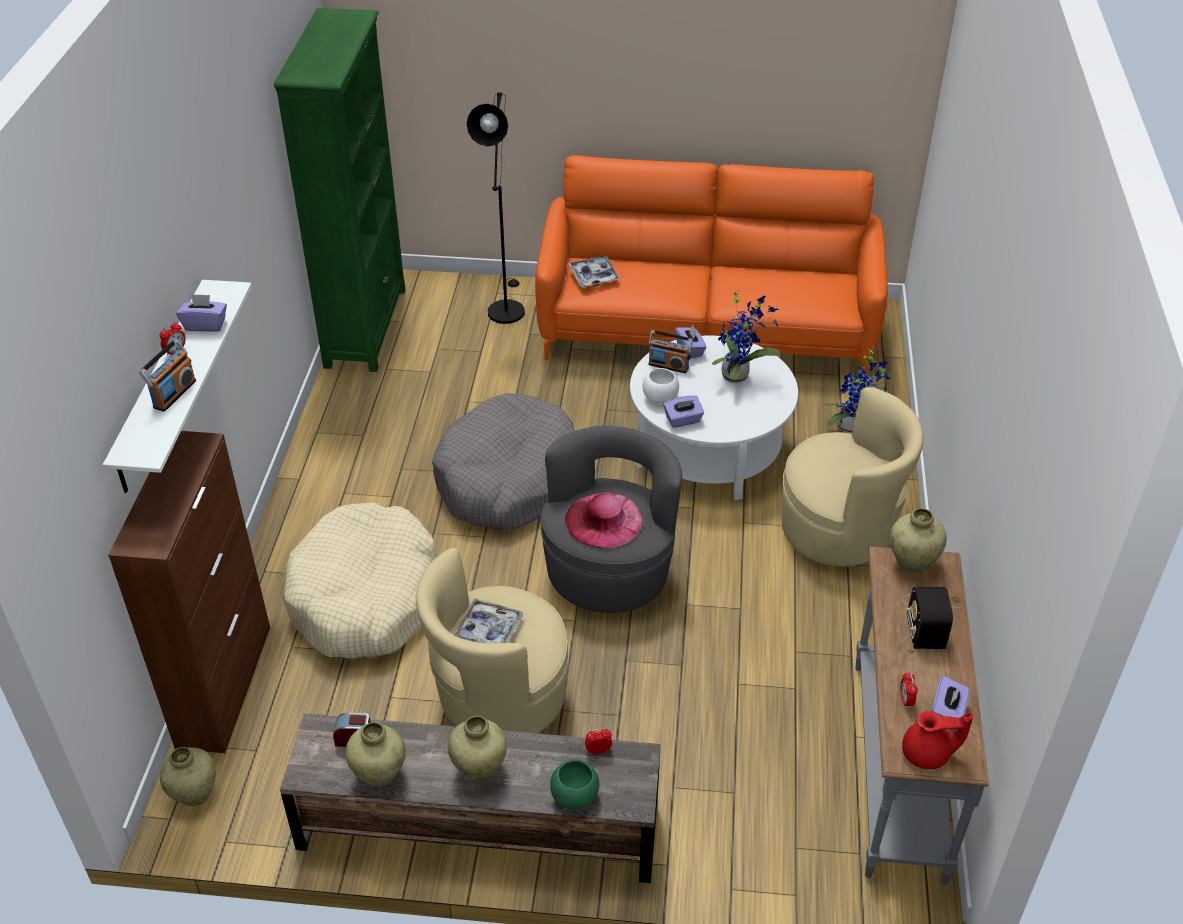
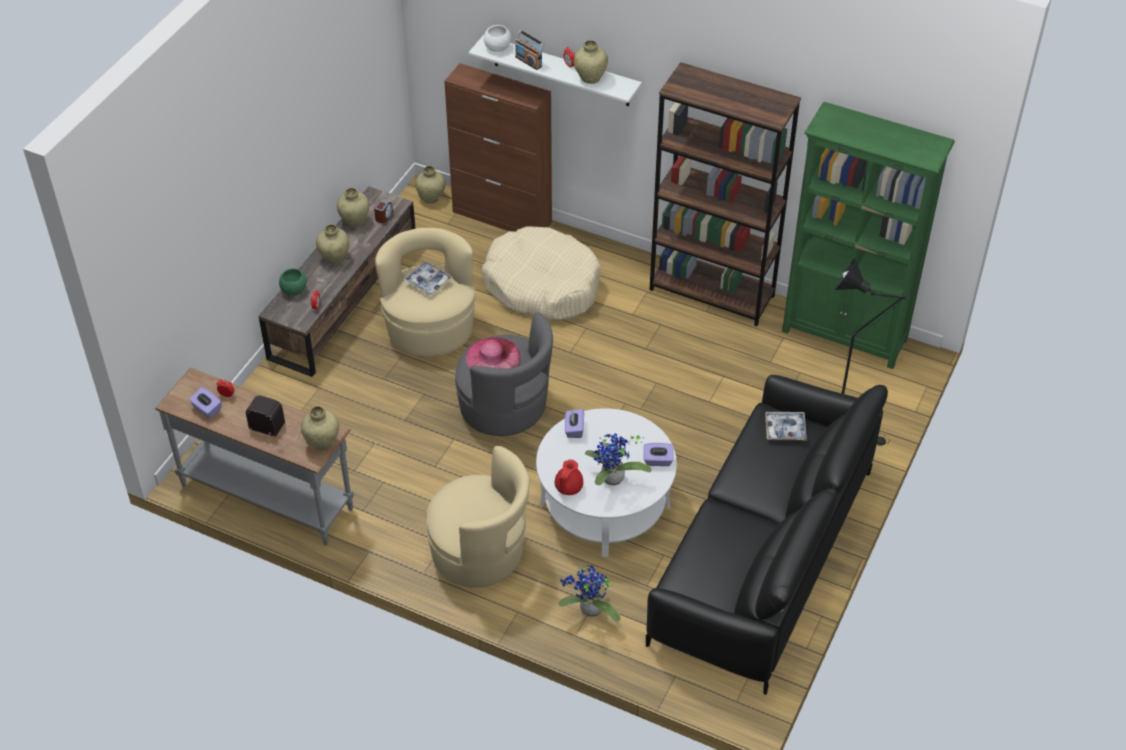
camera: 110 degrees right, 5 degrees up
purple tissue box [176,294,227,332] -> beige vase [574,40,608,84]
grey dog bed [432,393,575,529] -> none
orange sofa [535,155,888,379] -> black sofa [646,375,888,695]
white bowl [643,368,679,403] -> white bowl moved to [484,25,511,52]
radio [648,330,693,373] -> none
beige armchair [781,387,924,567] -> beige armchair turned 105 degrees counterclockwise [426,446,529,588]
red teapot [902,711,973,769] -> red teapot moved to [555,460,583,495]
none -> brown bookcase [649,62,801,326]

